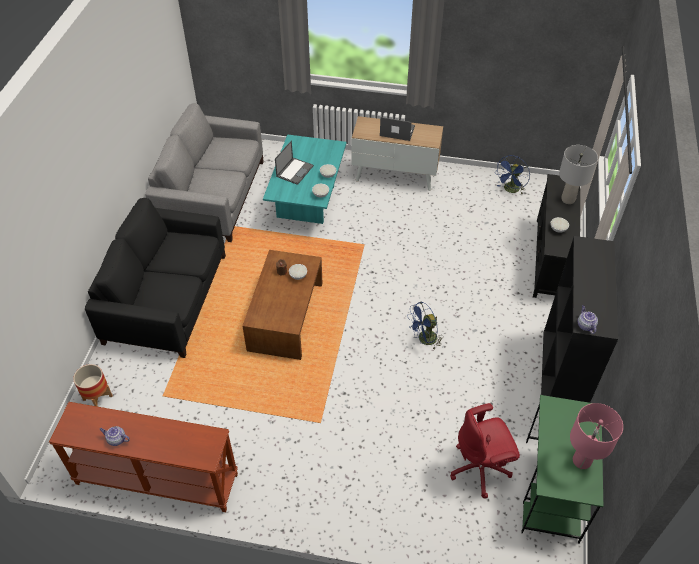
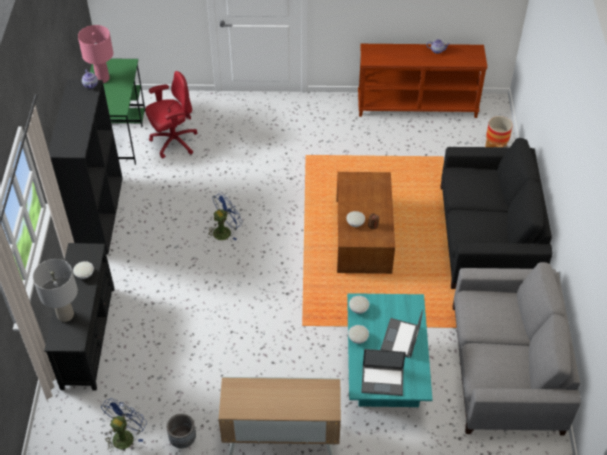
camera: 170 degrees right, 0 degrees up
laptop [380,117,415,141] -> laptop moved to [361,349,406,396]
none -> grey planter [167,414,196,448]

